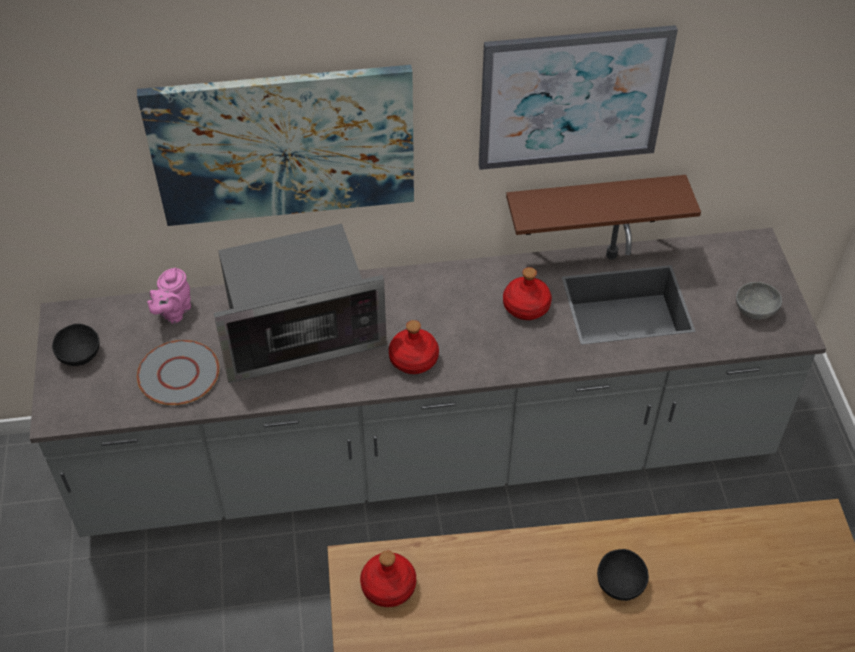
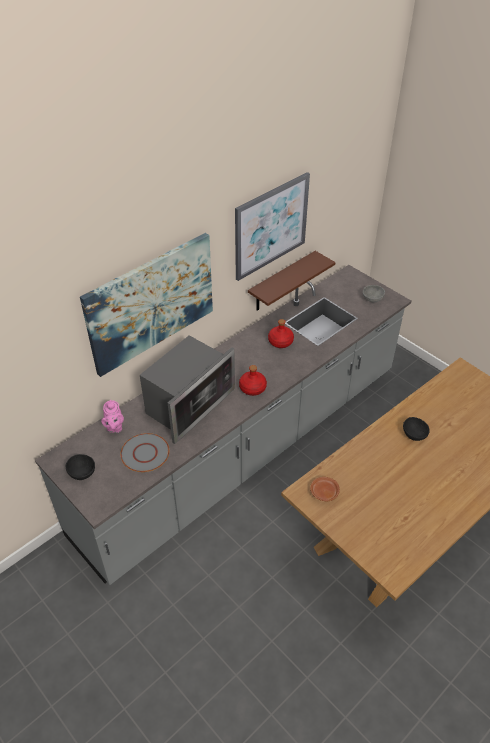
camera: 35 degrees left, 5 degrees down
red bottle [360,551,416,607] -> brown plate [310,477,340,501]

